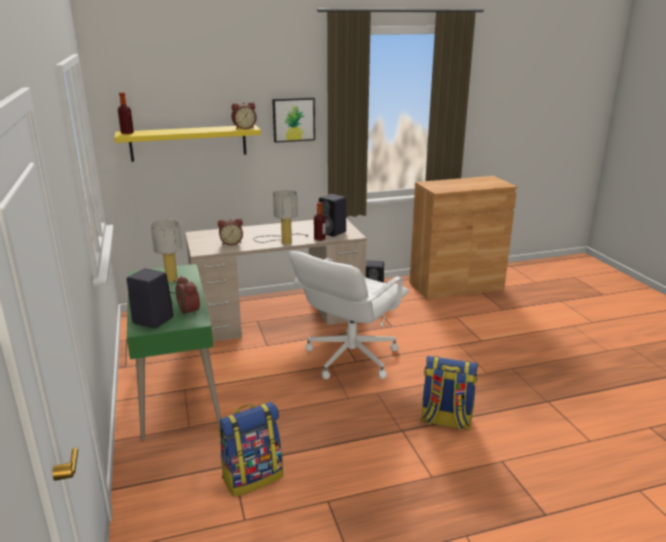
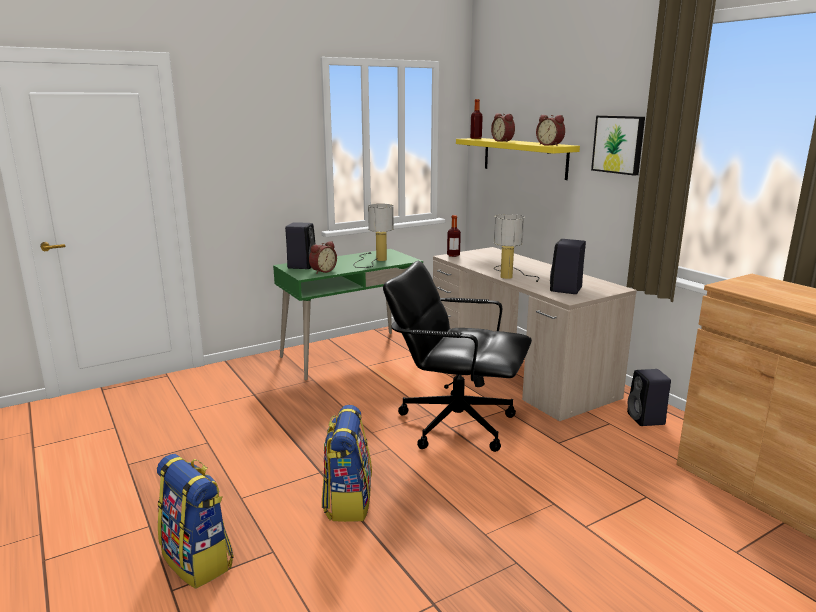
camera: 75 degrees right, 5 degrees down
alarm clock [218,219,243,245] -> alarm clock moved to [491,113,515,142]
backpack [218,402,283,497] -> backpack moved to [157,454,234,589]
white office chair [289,251,409,379] -> black office chair [383,260,532,452]
bottle [314,202,326,241] -> bottle moved to [447,215,461,257]

